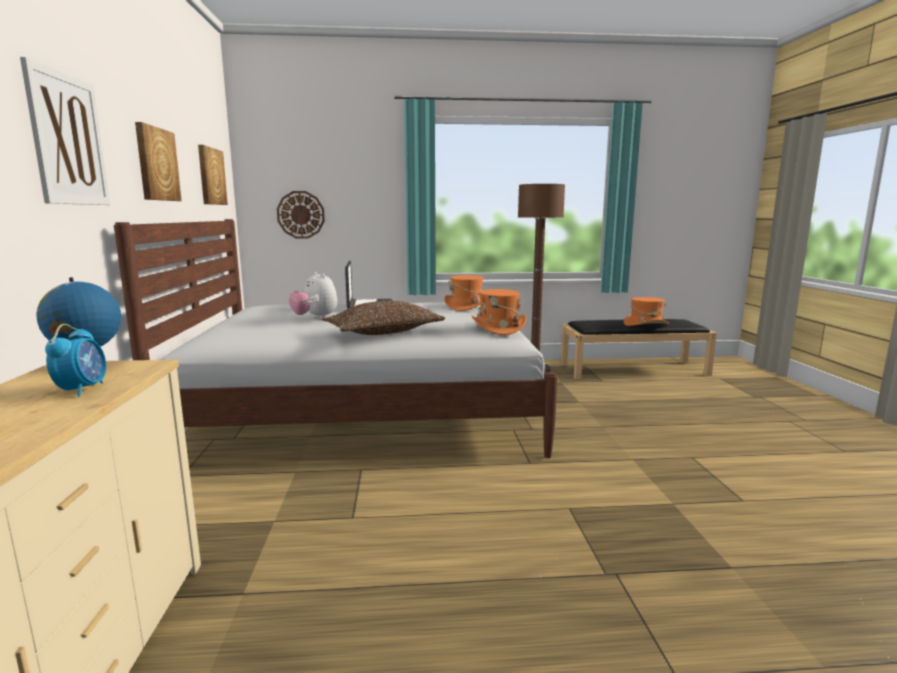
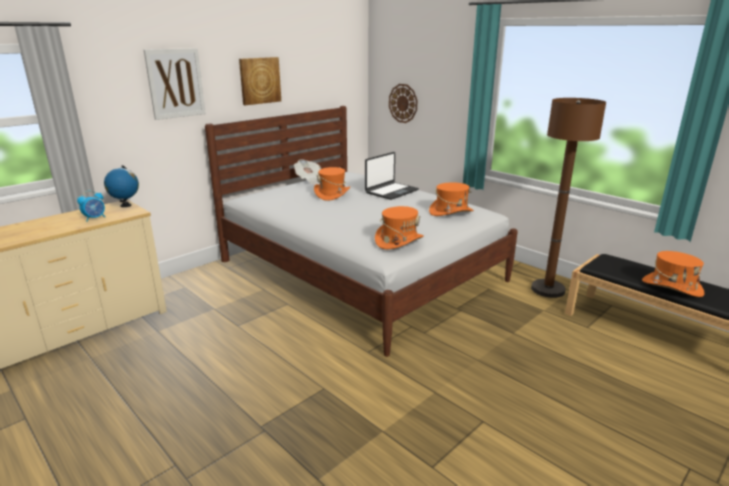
camera: 50 degrees right, 10 degrees up
picture [198,145,228,205] -> none
plush toy [289,272,337,319] -> orange hat [314,167,350,201]
brown pillow [322,301,445,335] -> none
none -> newspaper [294,159,321,184]

